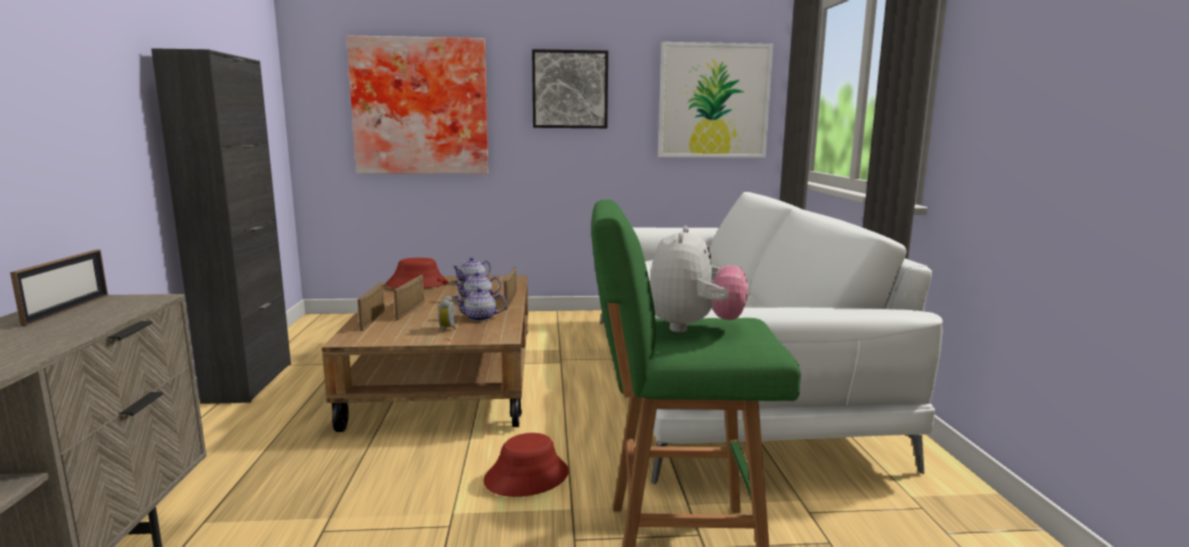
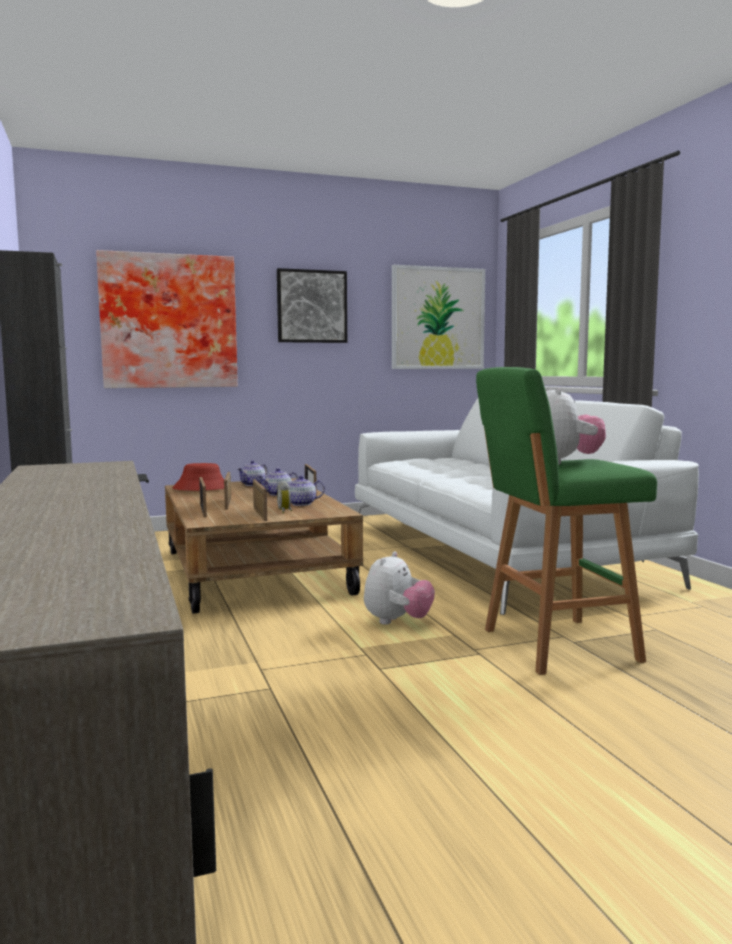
camera: 15 degrees left, 5 degrees down
picture frame [10,249,108,326] -> picture frame moved to [253,480,267,521]
red hat [483,433,569,497] -> plush toy [364,551,435,625]

